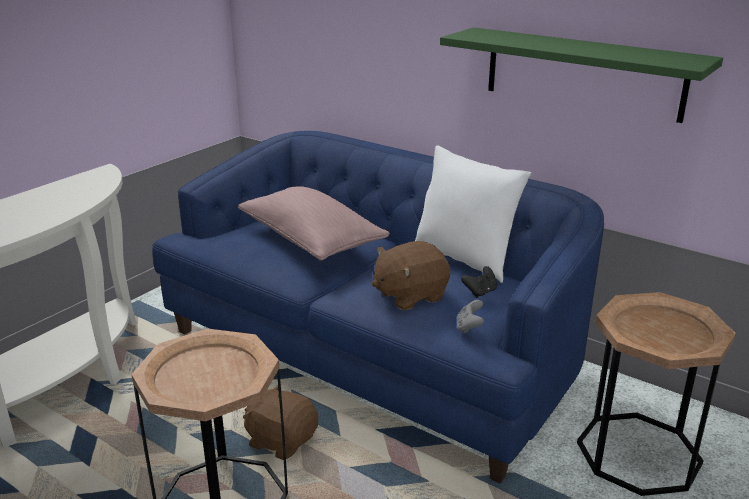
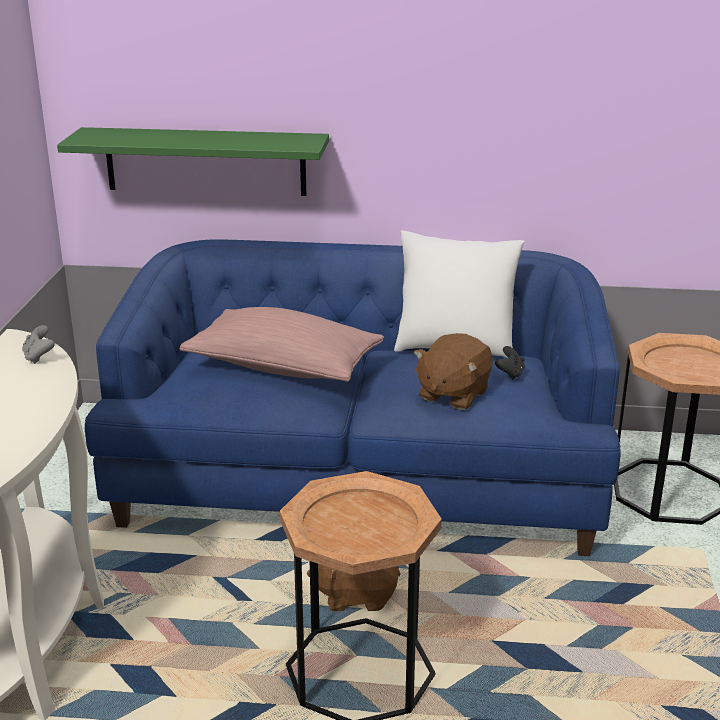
camera: 30 degrees left, 0 degrees up
green shelf [440,27,723,123] -> green shelf moved to [57,127,329,196]
grey game controller [457,300,484,334] -> grey game controller moved to [22,325,55,364]

